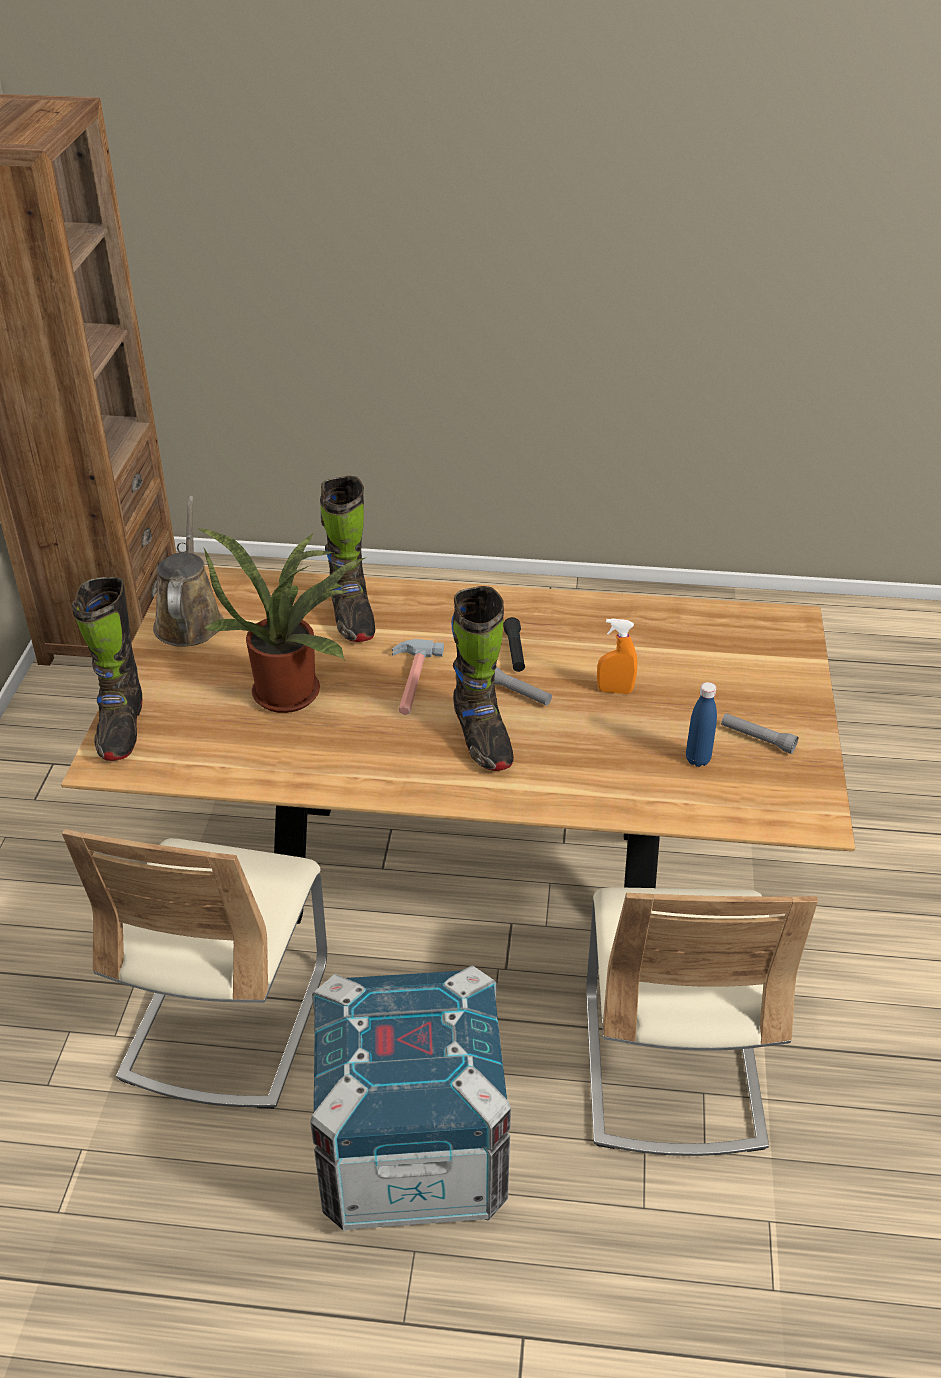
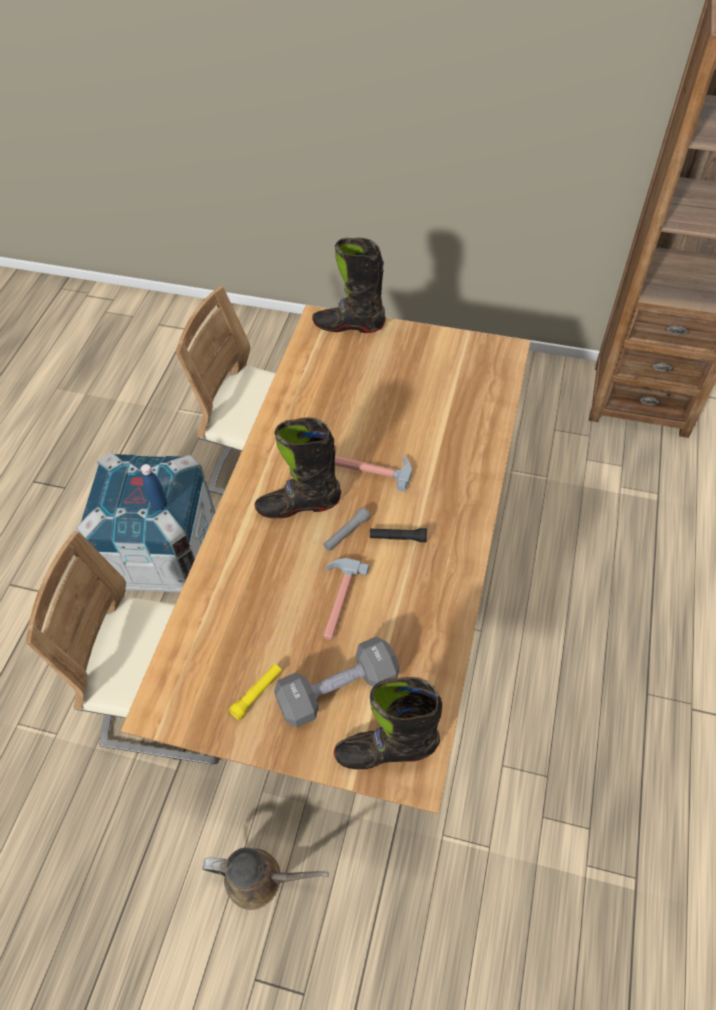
camera: 100 degrees right, 15 degrees up
brown watering can [153,496,224,647] -> brown watering can moved to [202,847,329,910]
potted plant [198,528,365,713] -> none
black boot [320,476,375,642] -> black boot moved to [334,677,442,769]
orange spray bottle [597,618,637,694] -> hammer [323,558,369,640]
blue bottle [686,682,717,767] -> blue bottle moved to [141,464,167,510]
grey flashlight [721,713,798,754] -> yellow flashlight [228,664,282,720]
none -> grey dumbbell [274,636,399,728]

